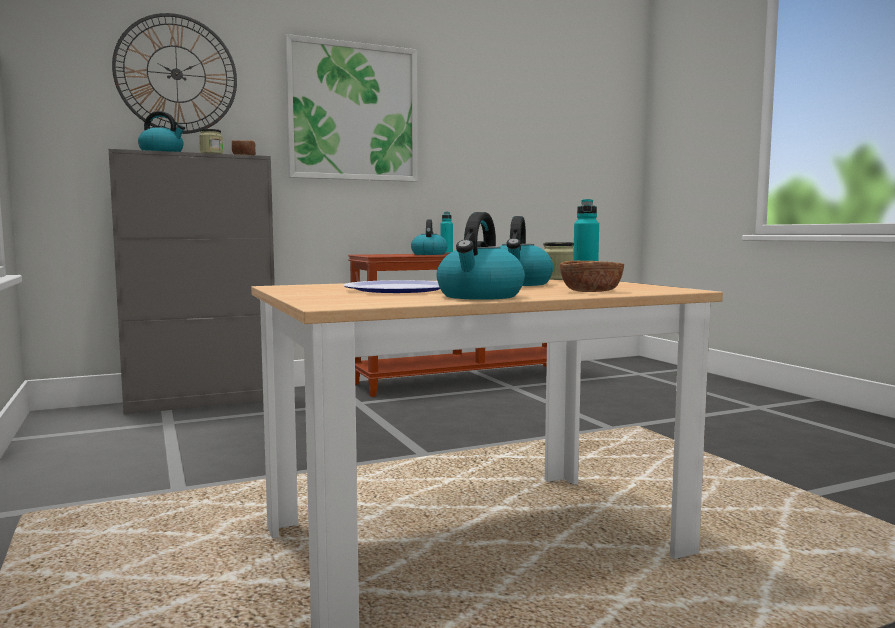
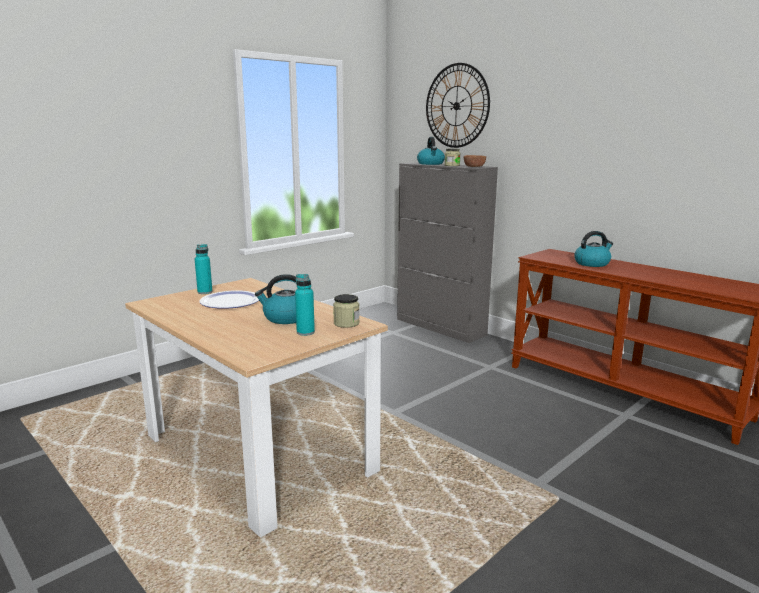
camera: 70 degrees right, 10 degrees up
picture [285,34,418,182] -> none
kettle [437,212,525,300] -> none
turquoise bottle [441,212,453,254] -> turquoise bottle moved to [195,244,213,294]
brown bowl [560,261,624,292] -> none

